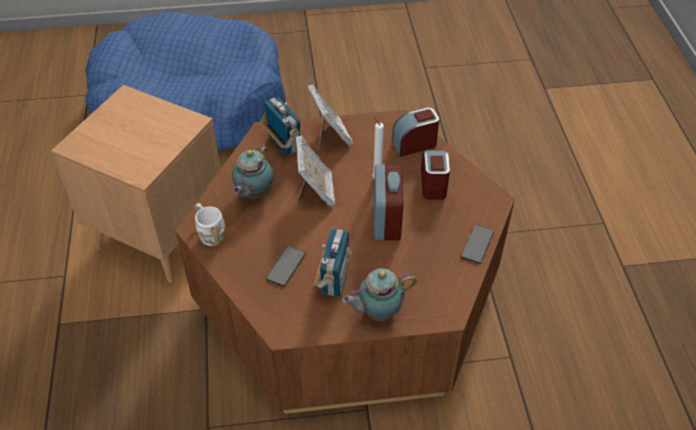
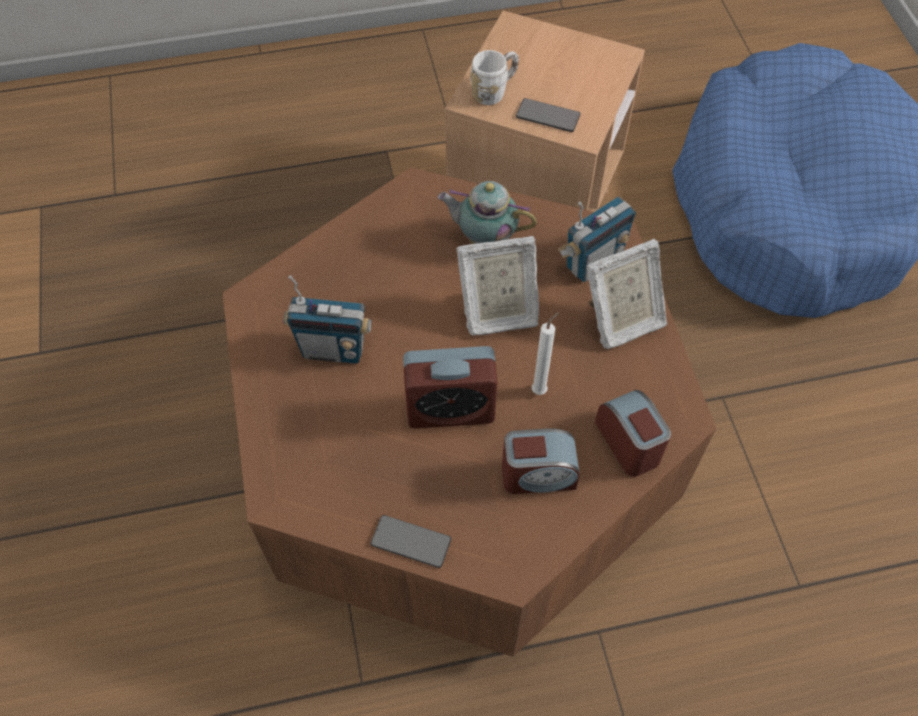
camera: 85 degrees right, 10 degrees up
white mug [195,203,225,246] -> white mug moved to [470,50,519,105]
phone [266,246,306,287] -> phone moved to [516,98,580,132]
teapot [342,269,417,321] -> none

